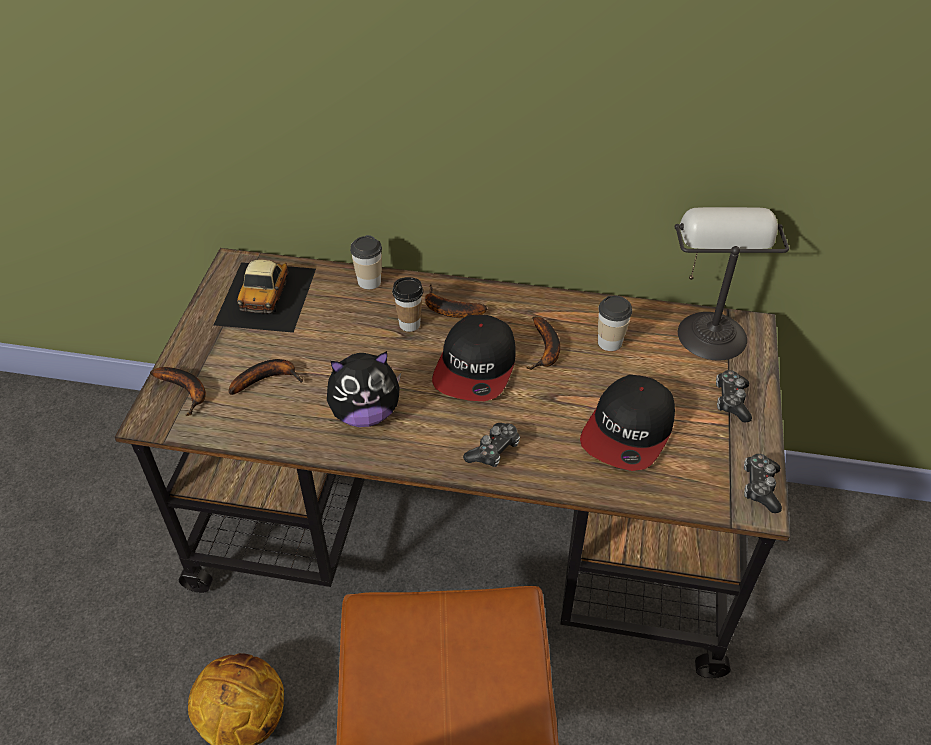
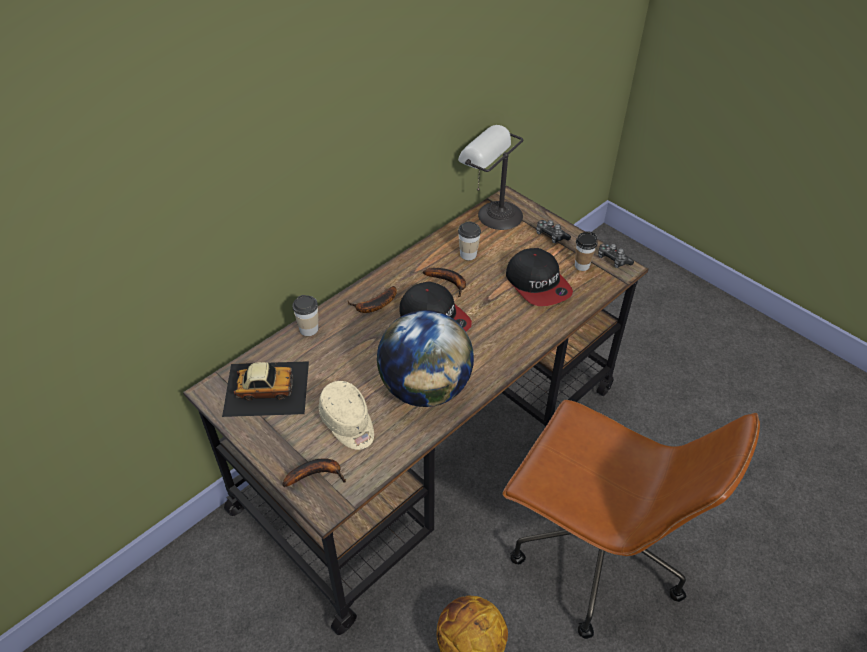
camera: 55 degrees left, 0 degrees up
toy car [214,260,316,333] -> toy car turned 45 degrees counterclockwise [222,361,309,417]
banana [228,359,303,395] -> beige cap [319,381,374,450]
plush toy [327,351,401,427] -> globe [377,310,474,407]
cup [392,277,423,332] -> cup moved to [575,231,598,271]
game controller [463,423,520,467] -> none

